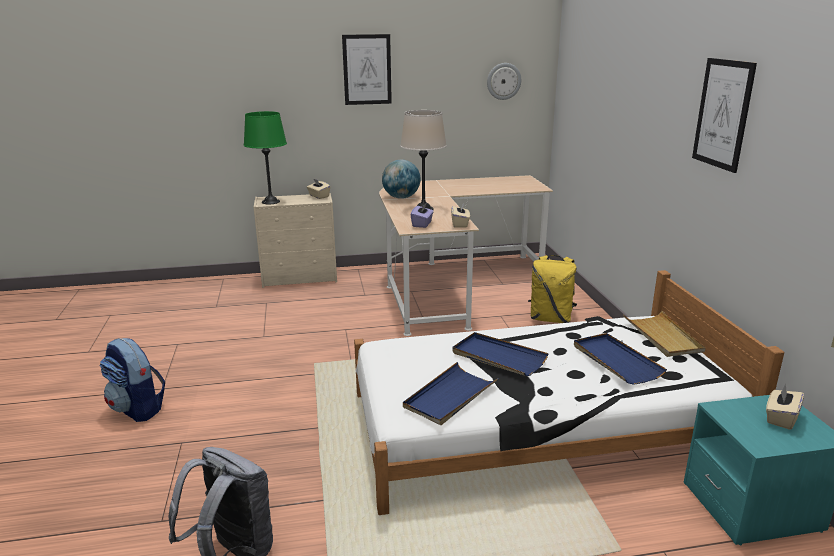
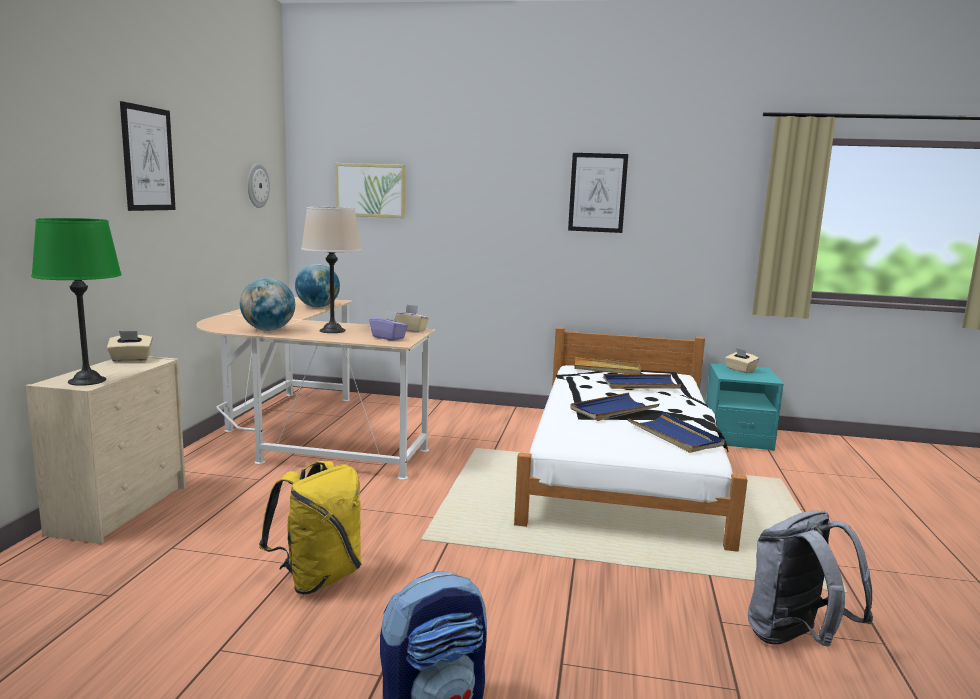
camera: 70 degrees left, 10 degrees down
yellow backpack [528,255,577,323] -> yellow backpack moved to [259,461,361,595]
none -> globe [295,264,340,308]
none -> picture [335,163,406,218]

